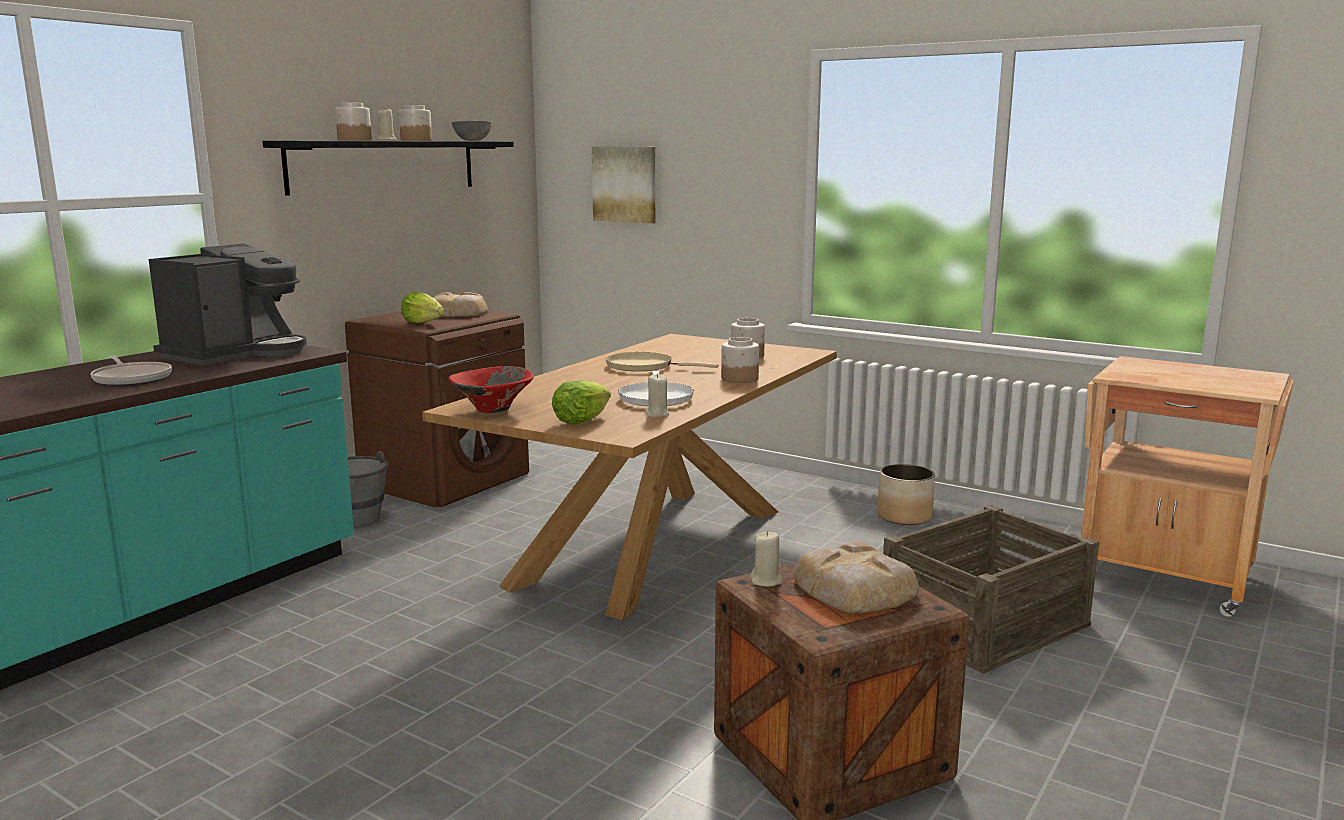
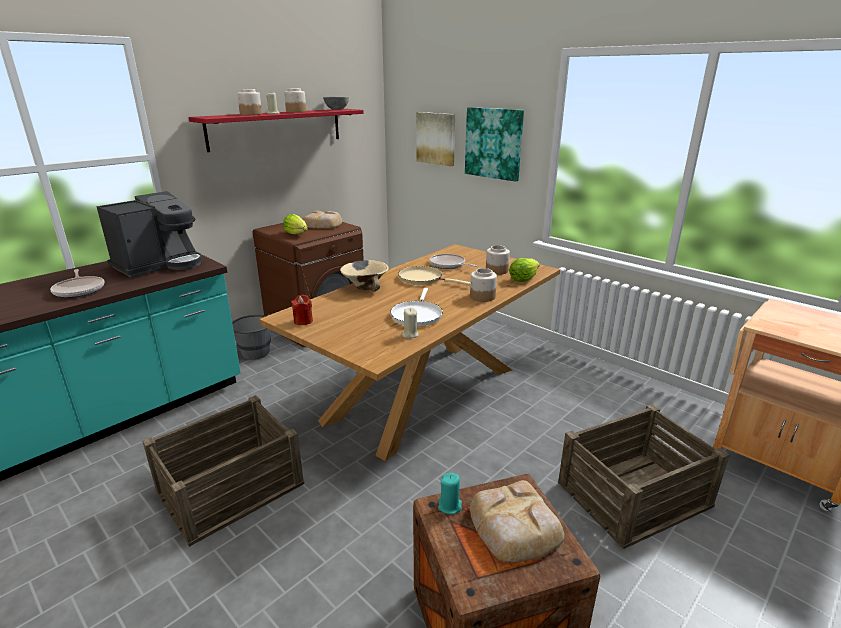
camera: 10 degrees right, 10 degrees up
black shelf [263,141,514,196] -> red shelf [189,109,364,152]
red bowl [449,366,534,413] -> red candle [291,295,313,325]
lettuce [552,380,611,424] -> lettuce moved to [509,258,540,282]
beige candle [750,531,783,587] -> turquoise candle [438,473,462,514]
planter [877,464,935,525] -> none
none -> crate [142,395,304,547]
none -> beige bowl [340,260,389,292]
none -> frying pan [429,254,477,269]
none -> picture [465,107,524,182]

